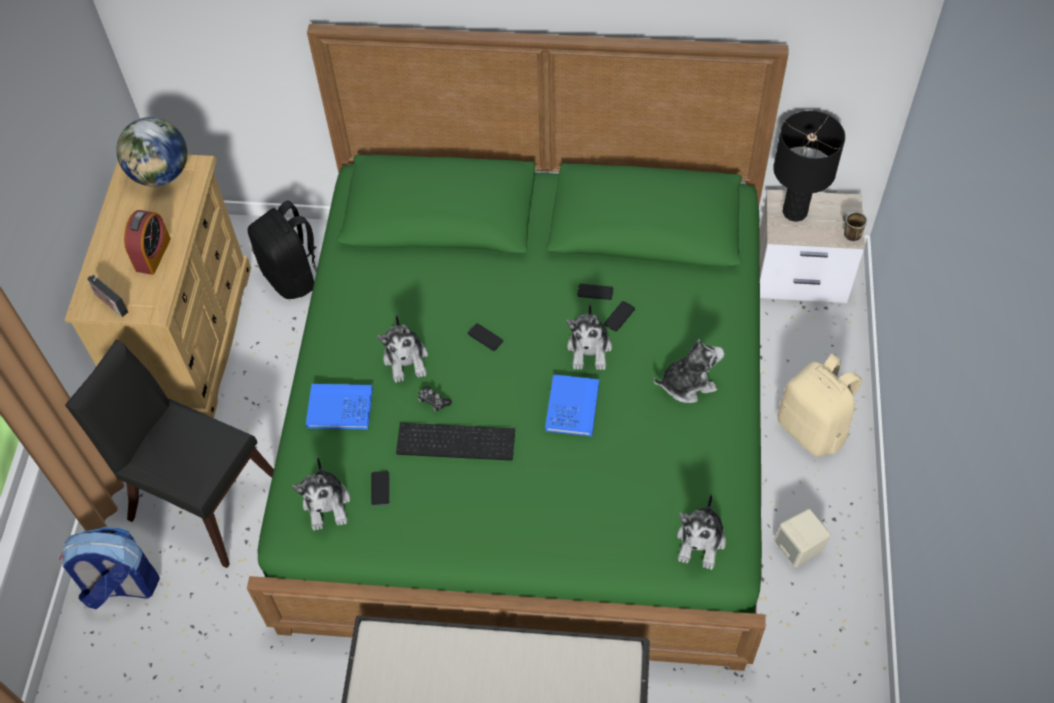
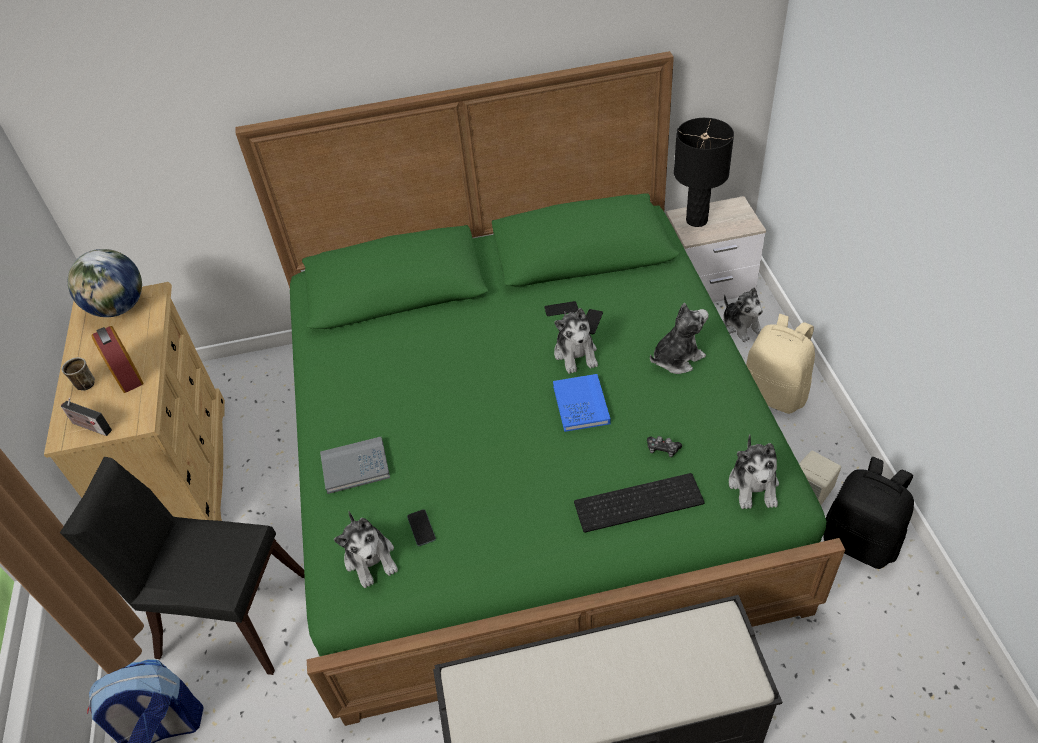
camera: 15 degrees left, 10 degrees down
alarm clock [124,210,171,275] -> alarm clock turned 150 degrees clockwise [91,326,144,393]
black backpack [248,200,317,299] -> black backpack moved to [824,457,914,569]
blue book [306,384,373,429] -> grey book [320,437,390,494]
plush toy [377,314,428,383] -> plush toy moved to [723,287,763,342]
keyboard [396,423,515,461] -> keyboard moved to [574,473,705,533]
game controller [418,386,452,412] -> game controller moved to [647,436,682,457]
phone [468,323,503,351] -> none
mug [843,212,867,241] -> mug moved to [62,357,95,391]

